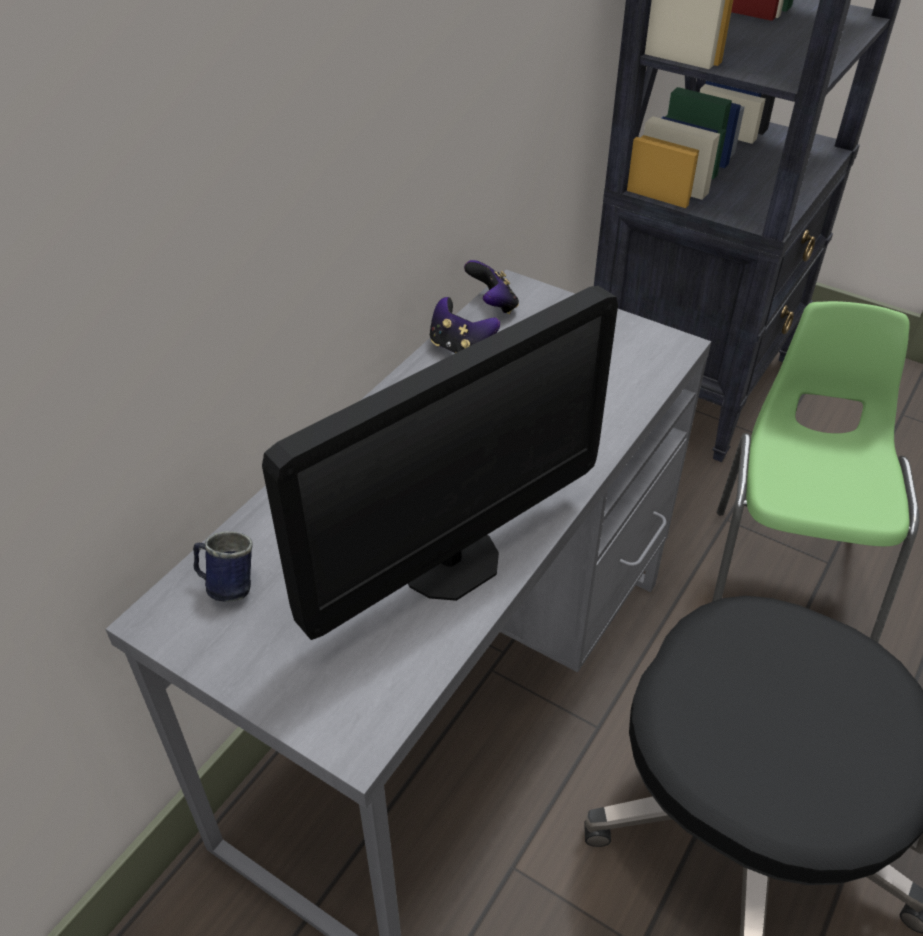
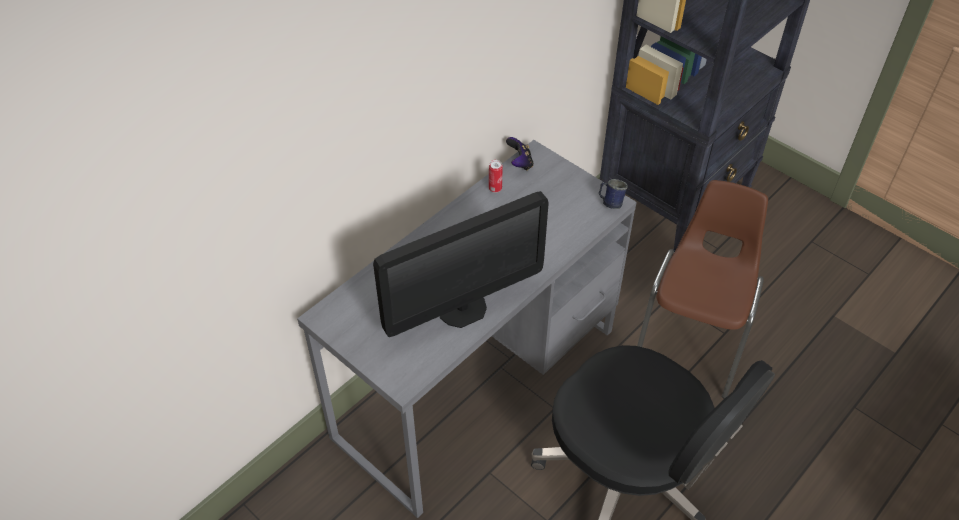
camera: 10 degrees right, 5 degrees up
blue mug [193,531,252,602] -> blue mug moved to [599,179,628,209]
game controller [430,297,500,353] -> can [489,160,503,193]
green chair [712,301,919,643] -> brown chair [637,180,768,399]

